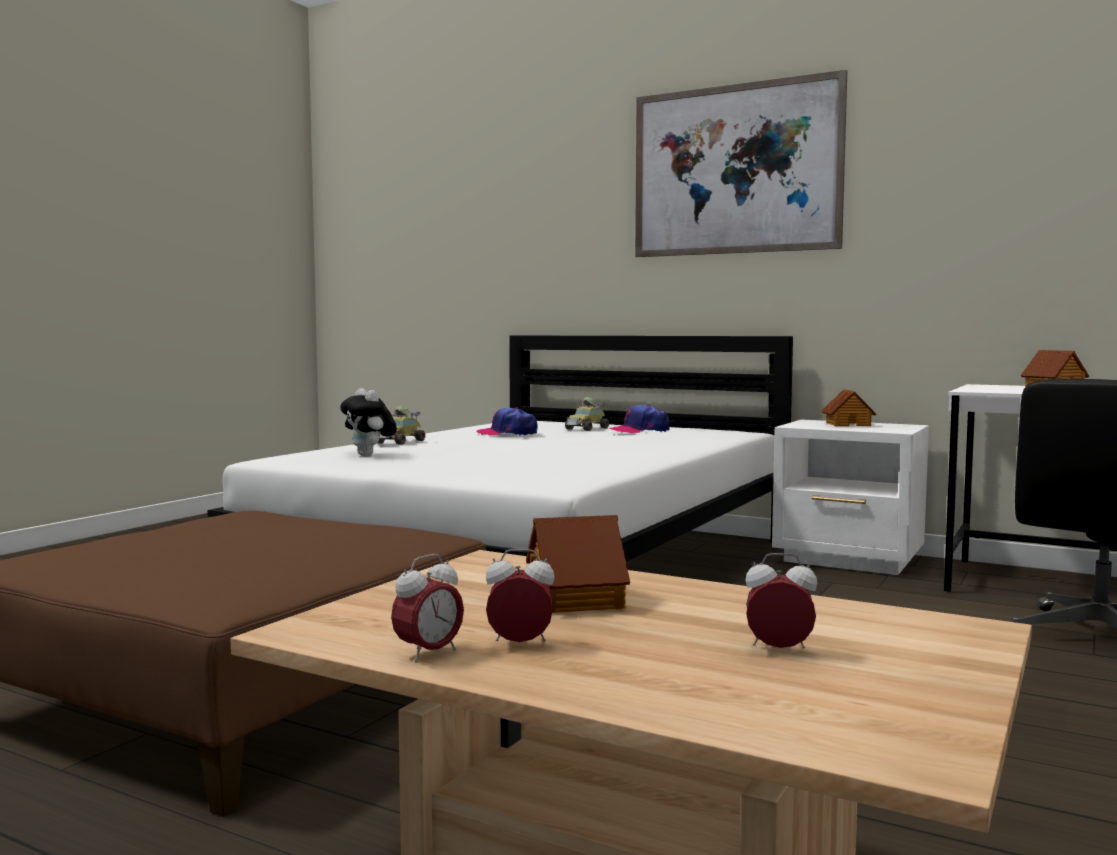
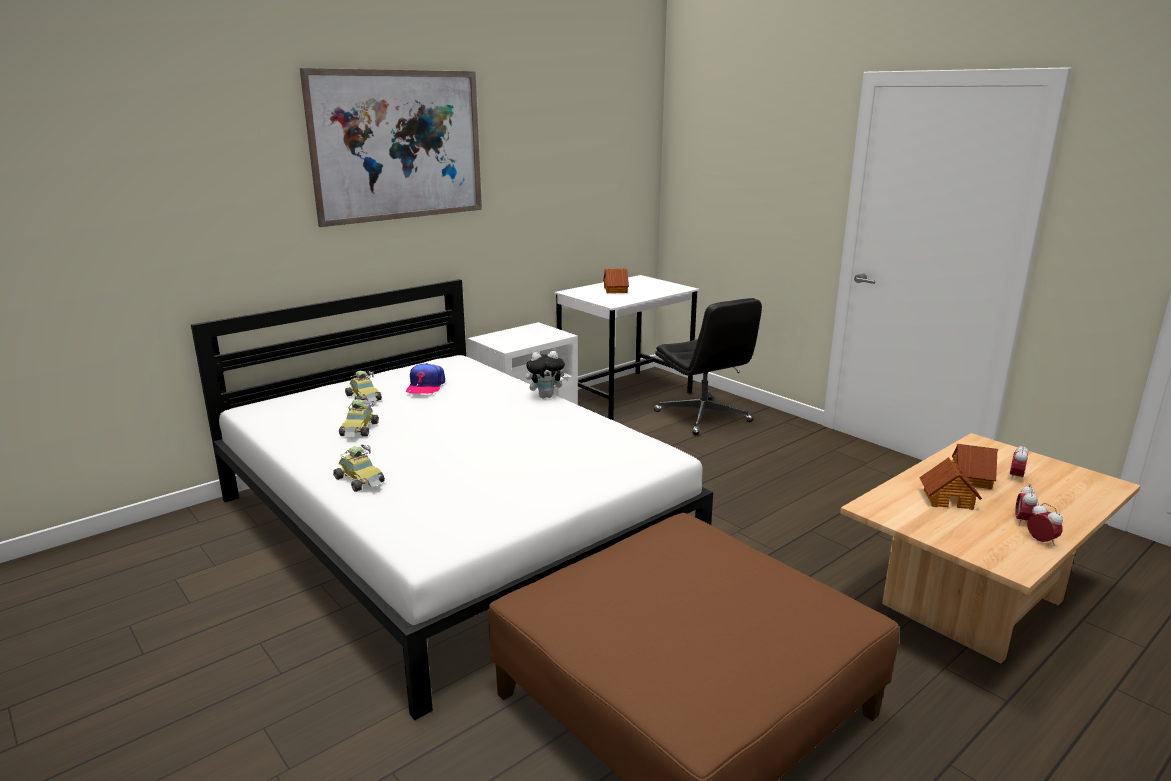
camera: 70 degrees left, 15 degrees up
plush toy [340,388,397,457] -> plush toy moved to [526,351,569,398]
cap [477,407,537,436] -> toy car [339,399,379,437]
toy house [821,389,876,426] -> toy house moved to [952,444,998,489]

